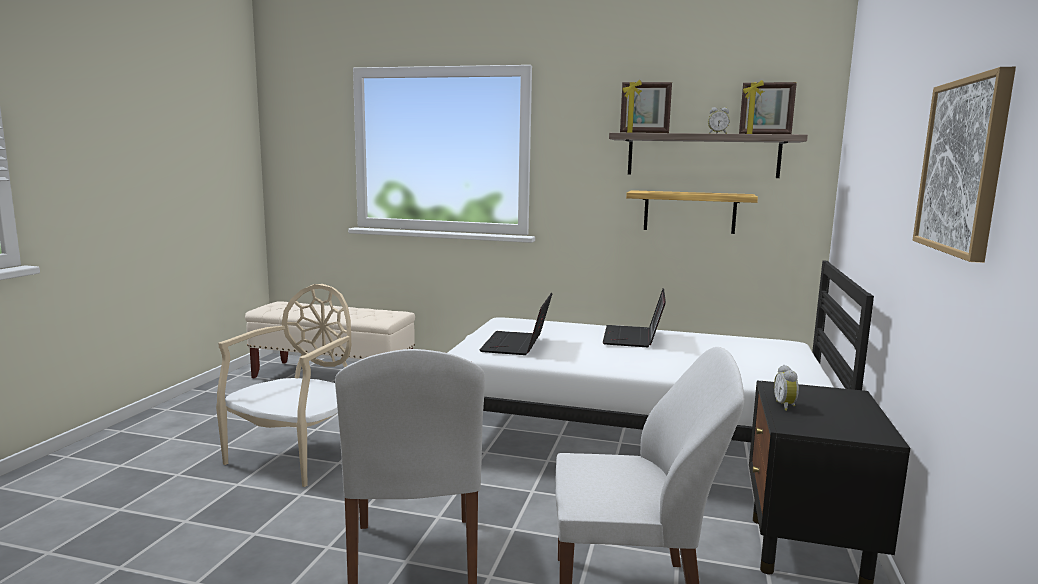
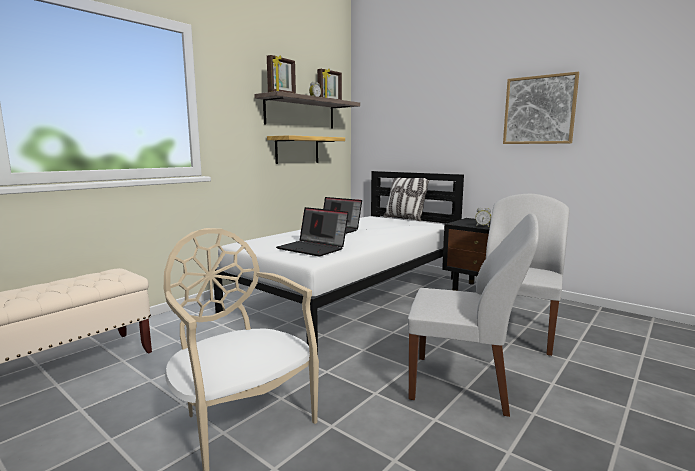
camera: 65 degrees left, 0 degrees up
none -> pillow [383,178,429,221]

